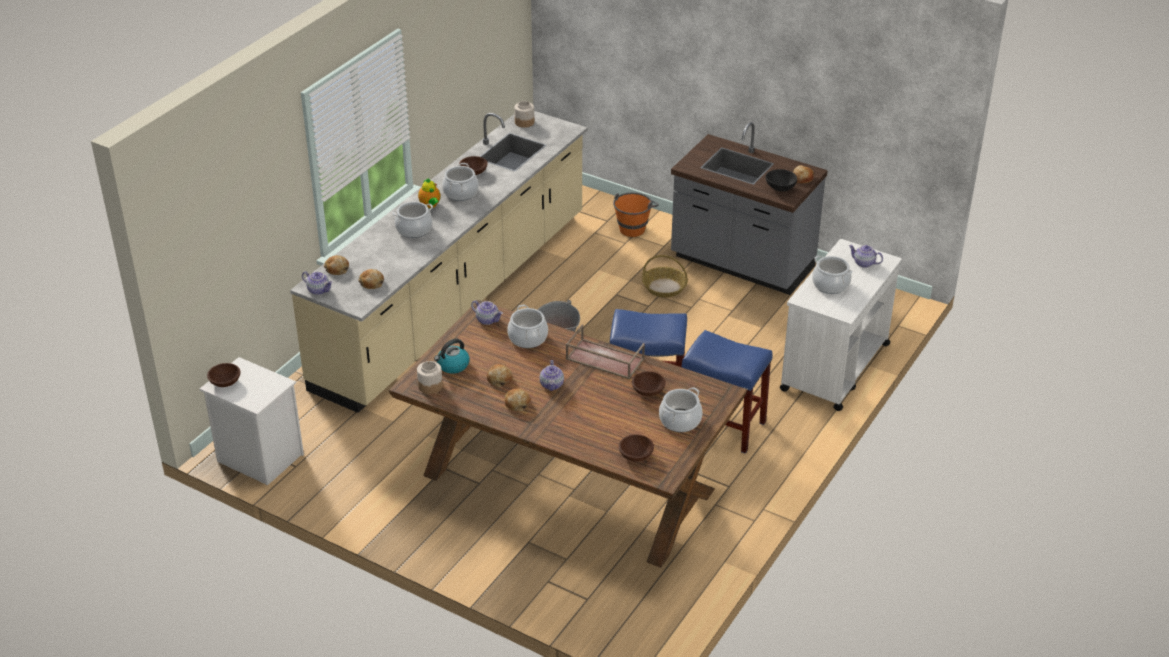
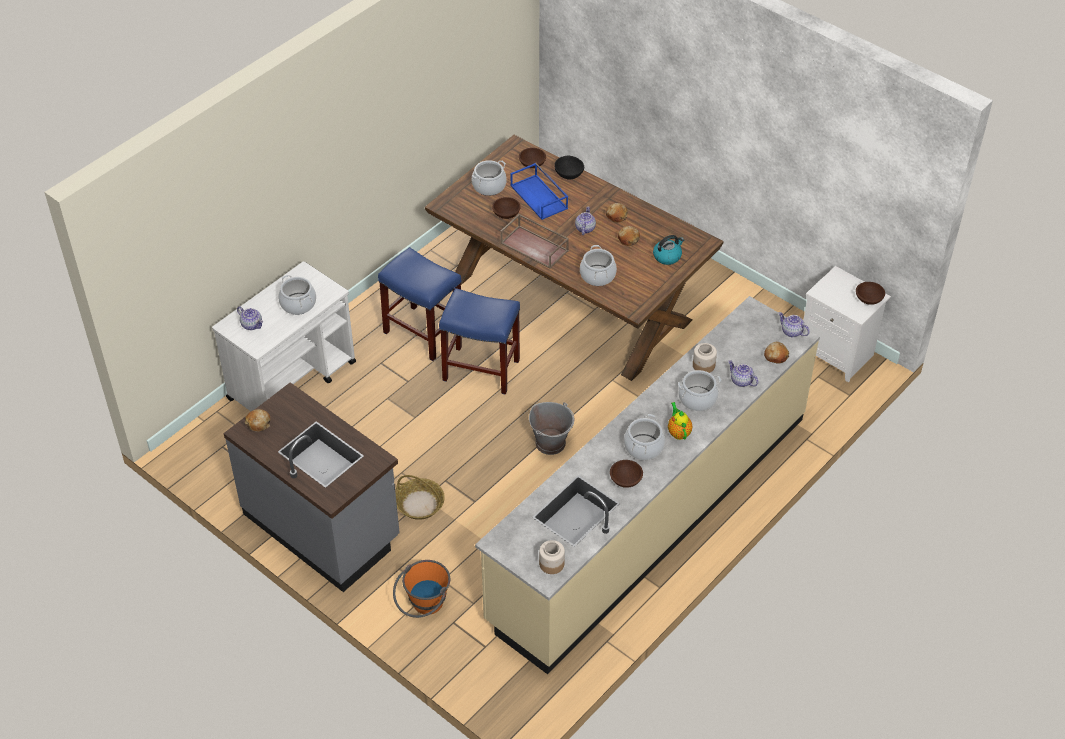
camera: 170 degrees left, 10 degrees up
bread [358,269,384,289] -> none
jar [417,361,443,394] -> jar moved to [693,343,717,373]
teapot [471,300,503,325] -> teapot moved to [728,360,758,387]
black bowl [766,169,797,192] -> black bowl moved to [554,156,584,179]
none -> blue tray [511,163,568,220]

